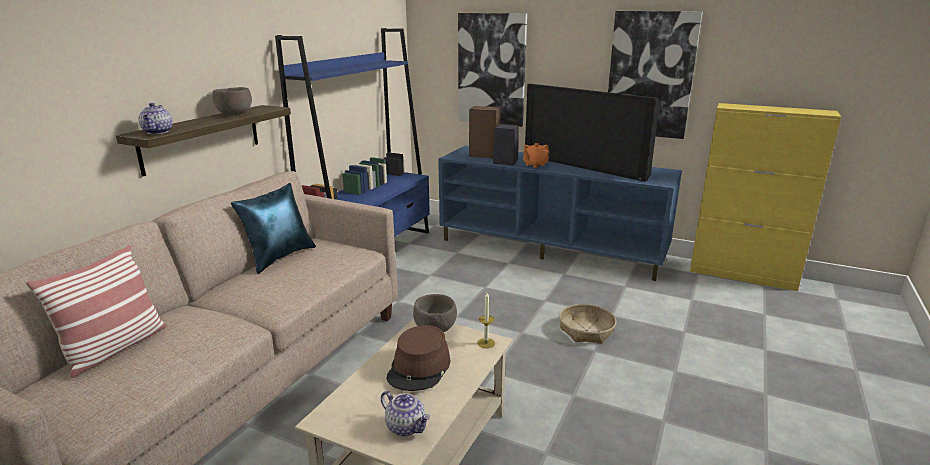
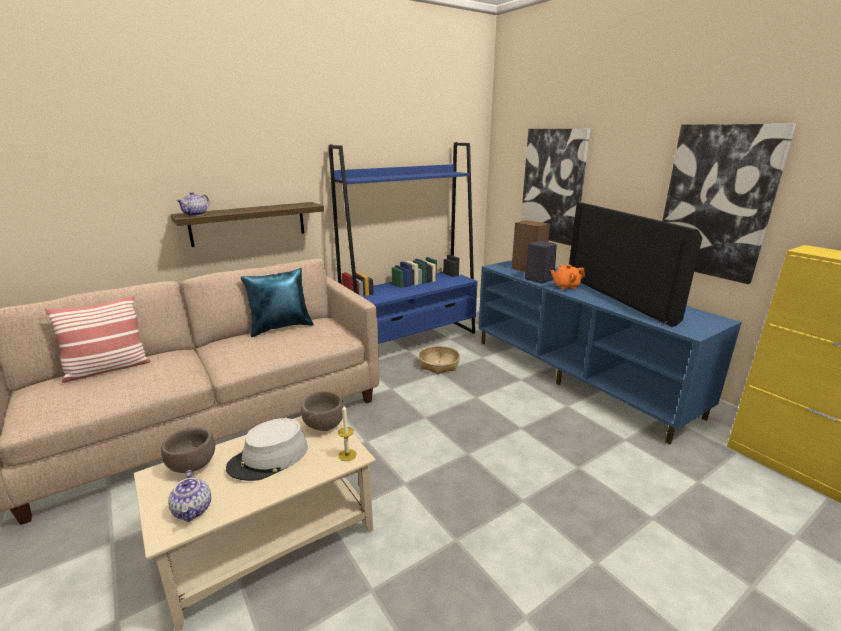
camera: 30 degrees right, 0 degrees up
brown bowl [212,87,252,115] -> brown bowl moved to [161,427,215,473]
brown hat [386,325,450,391] -> grey hat [226,418,308,481]
basket [560,304,616,344] -> basket moved to [418,346,460,375]

